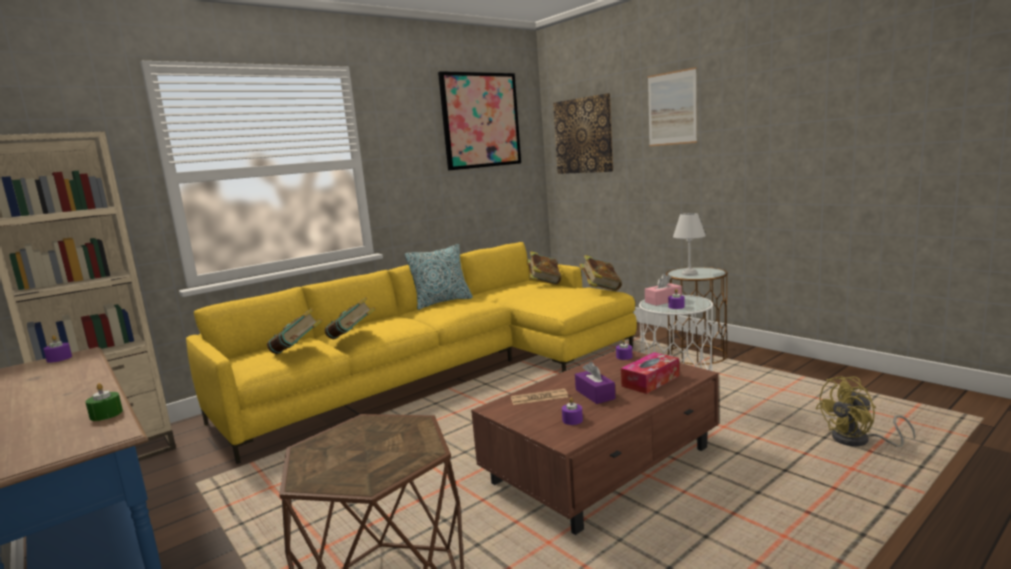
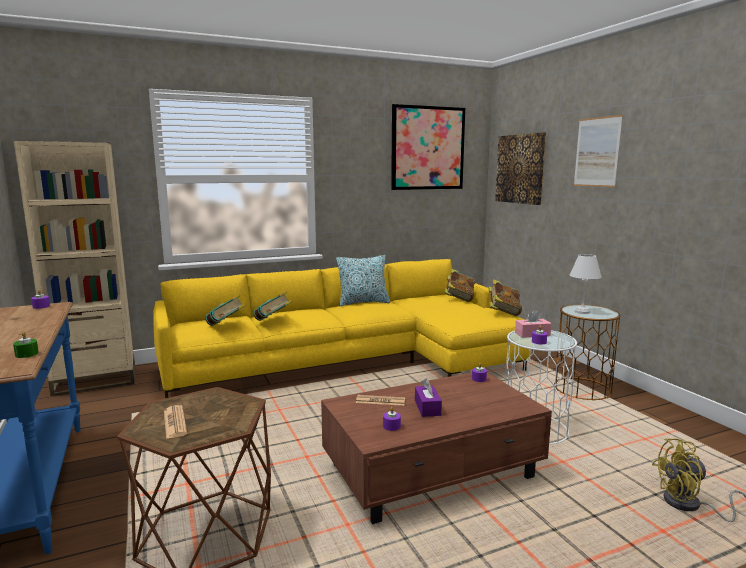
camera: 15 degrees right, 0 degrees up
tissue box [621,352,679,394] -> none
none -> newspaper [164,405,187,439]

